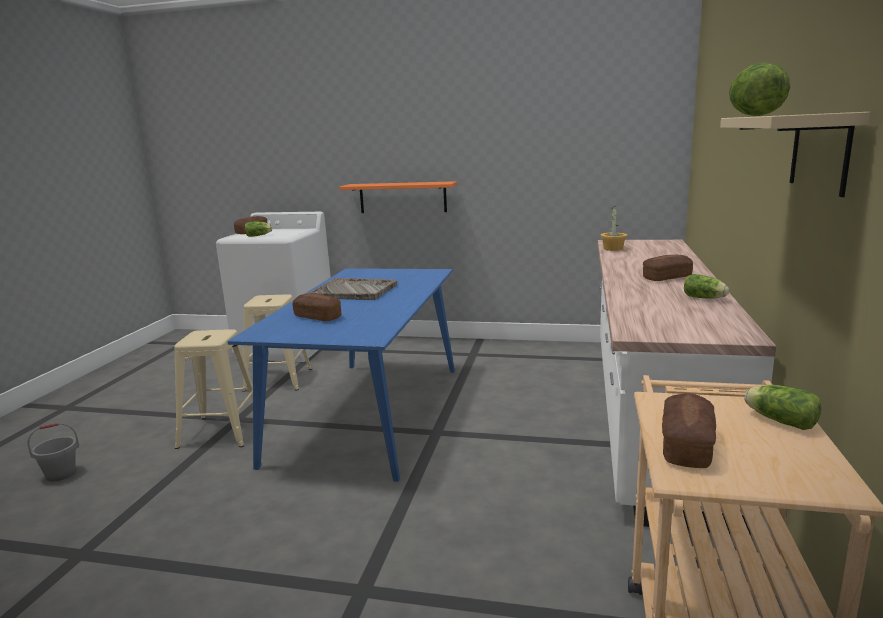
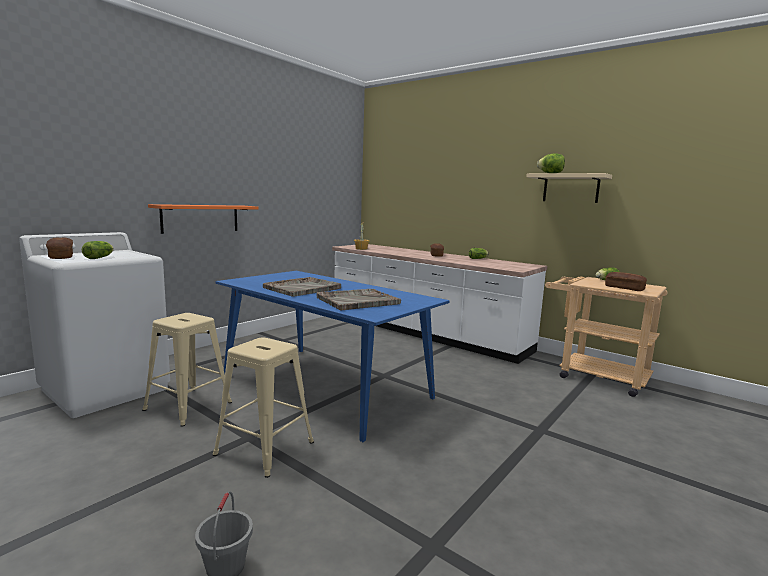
camera: 65 degrees left, 5 degrees down
bread [293,294,341,321] -> grey tray [316,289,401,311]

